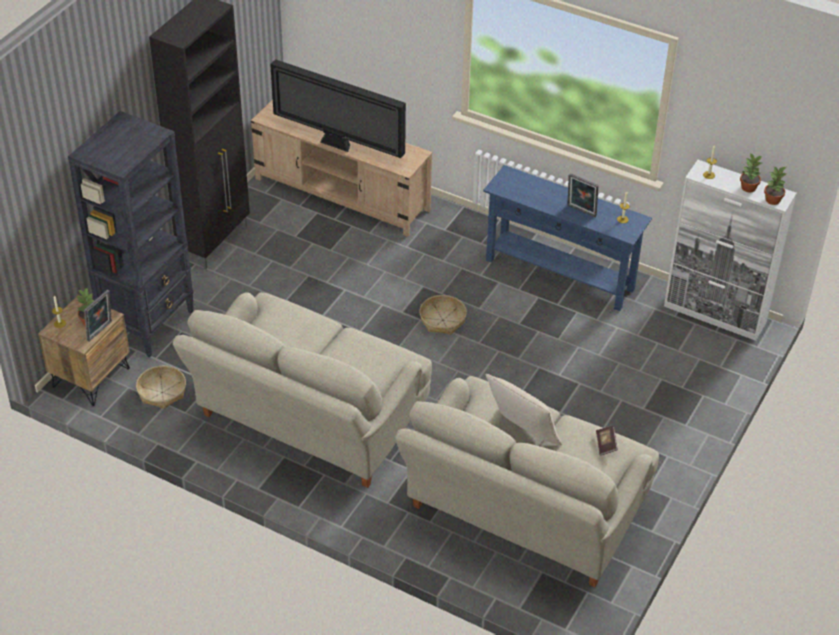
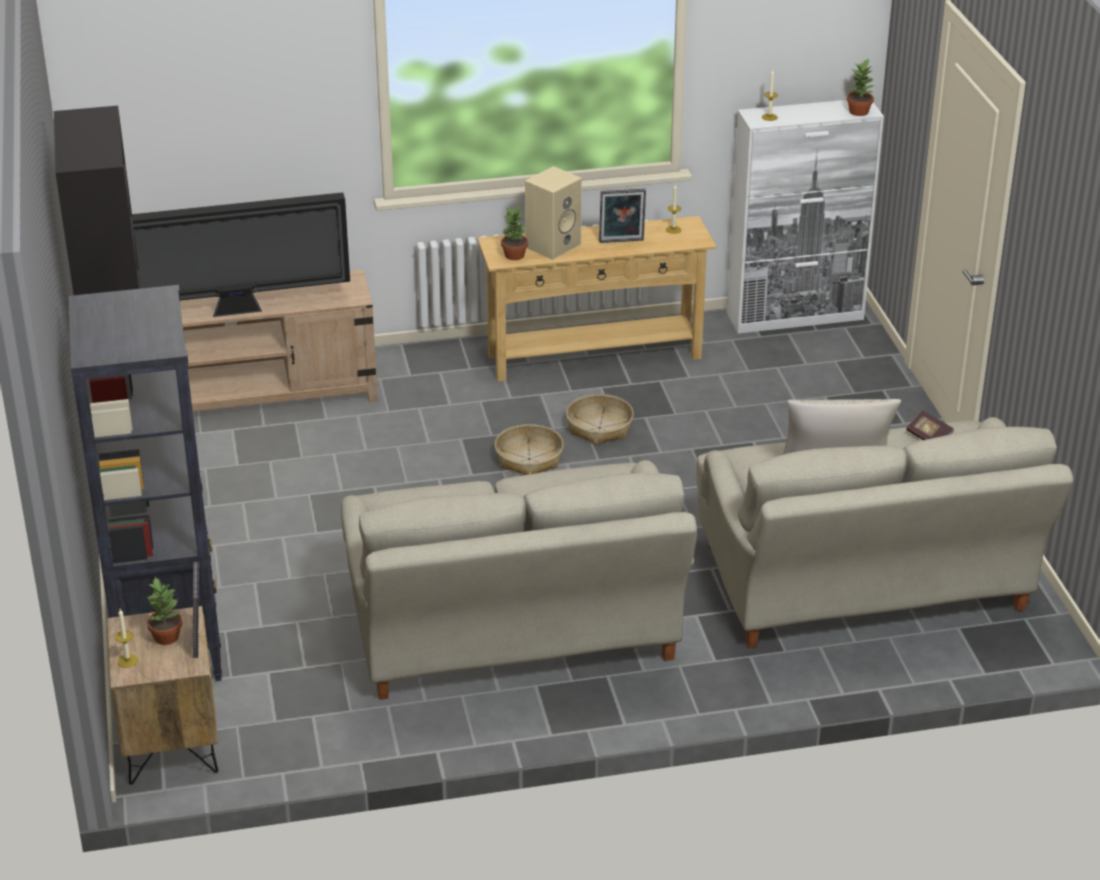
camera: 40 degrees left, 10 degrees down
basket [136,366,186,409] -> basket moved to [566,394,634,445]
blue console table [483,165,652,311] -> beige console table [477,216,716,382]
potted plant [740,153,762,192] -> potted plant moved to [501,205,528,260]
none -> beige speaker [525,166,582,260]

